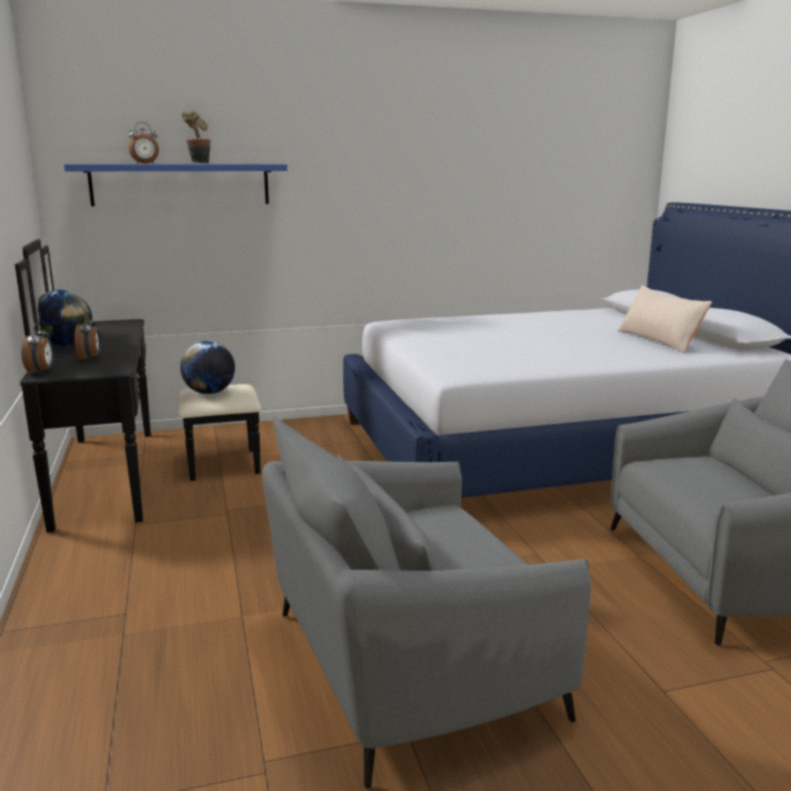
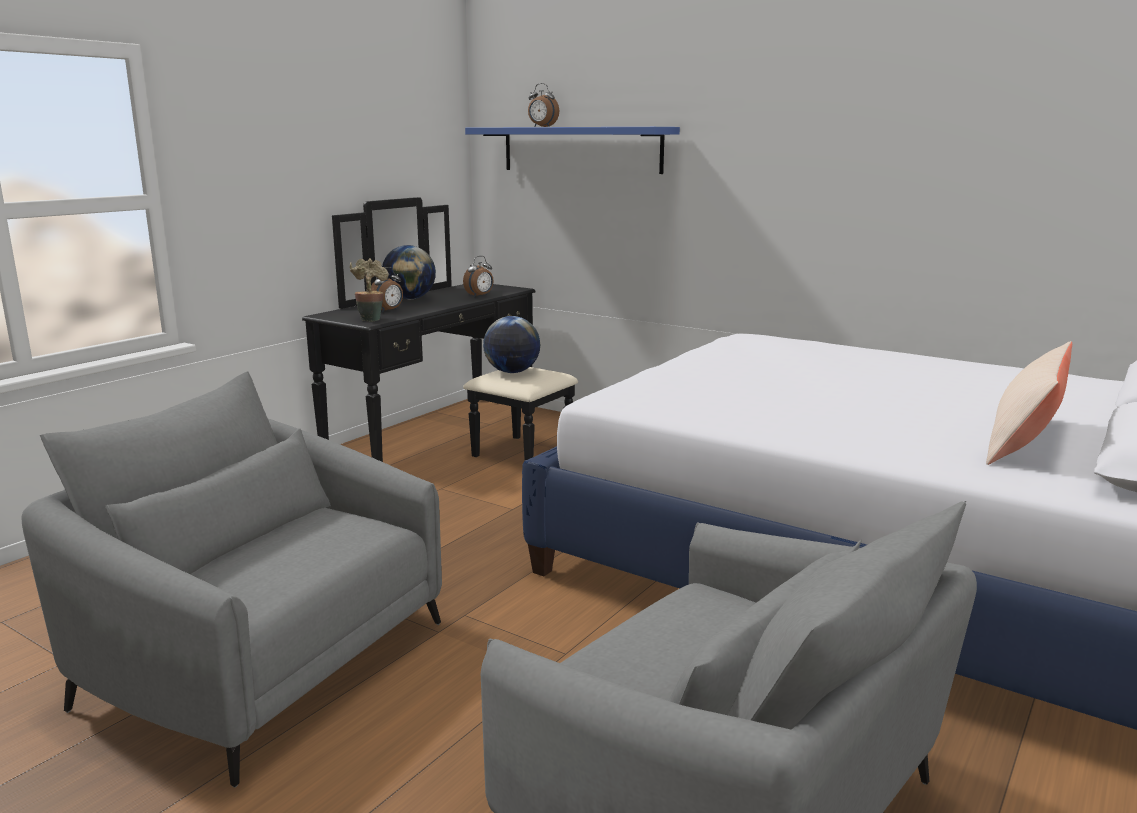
camera: 50 degrees right, 0 degrees up
alarm clock [21,323,54,374] -> alarm clock moved to [463,256,494,297]
potted plant [182,111,211,164] -> potted plant moved to [350,258,389,322]

